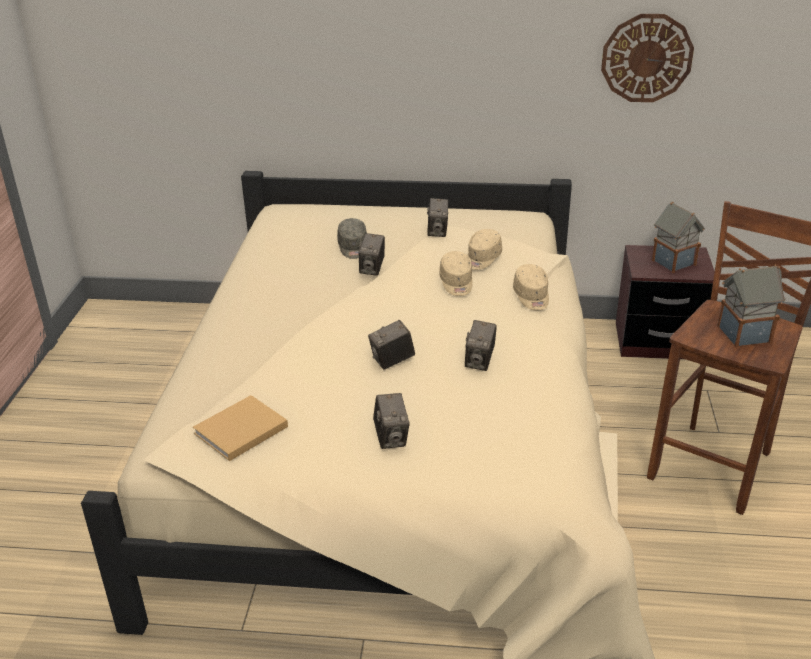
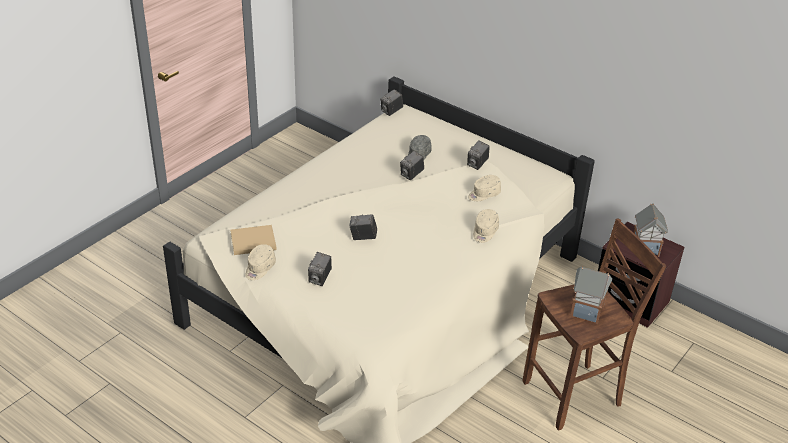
camera: 30 degrees right, 5 degrees up
beige cap [439,251,473,296] -> beige cap moved to [246,244,276,280]
camera [465,320,497,371] -> camera moved to [380,89,403,116]
wall clock [601,14,694,102] -> none

